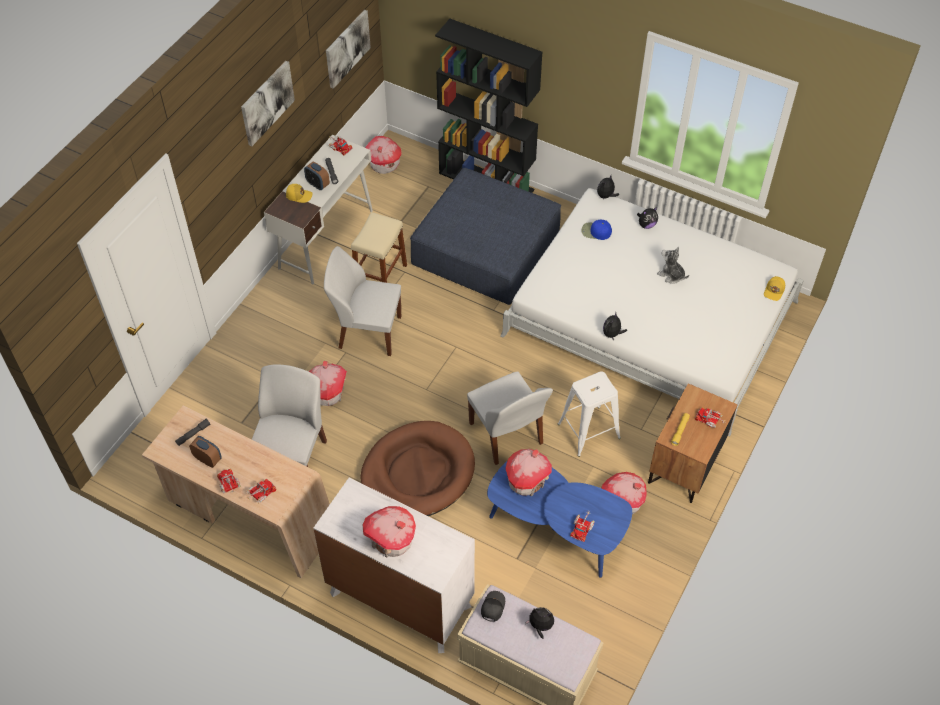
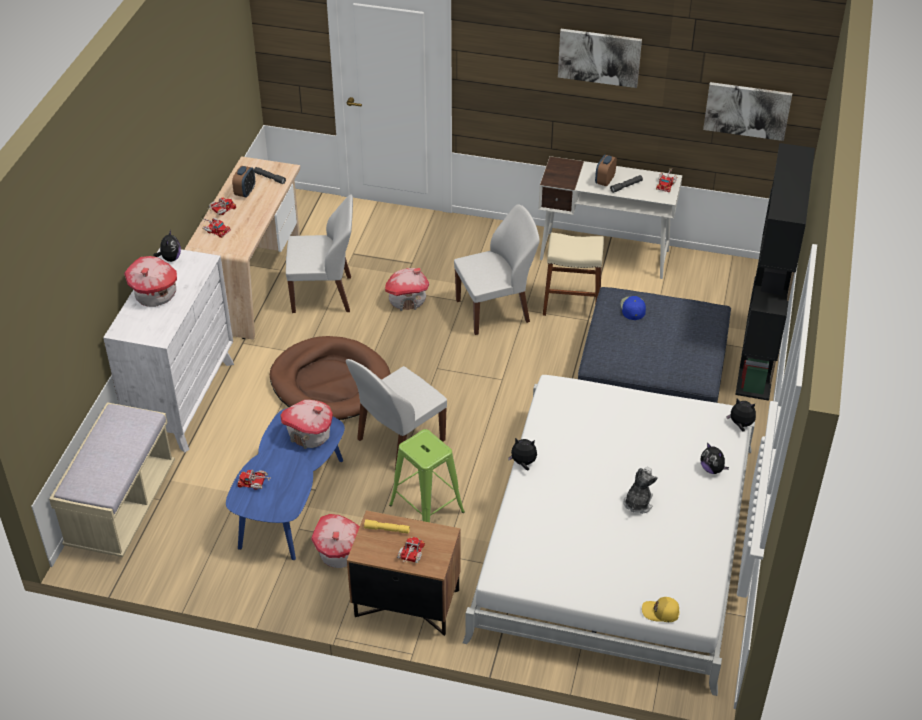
camera: 75 degrees right, 10 degrees down
yellow cap [286,184,313,203] -> none
white chair [324,246,401,356] -> white chair turned 75 degrees clockwise [454,204,540,335]
toy house [365,136,402,174] -> none
black cap [481,591,505,622] -> none
plush toy [525,607,554,639] -> plush toy moved to [153,229,181,262]
white stool [558,371,621,457] -> green stool [389,429,465,522]
blue cap [581,220,612,240] -> blue cap moved to [621,296,646,320]

